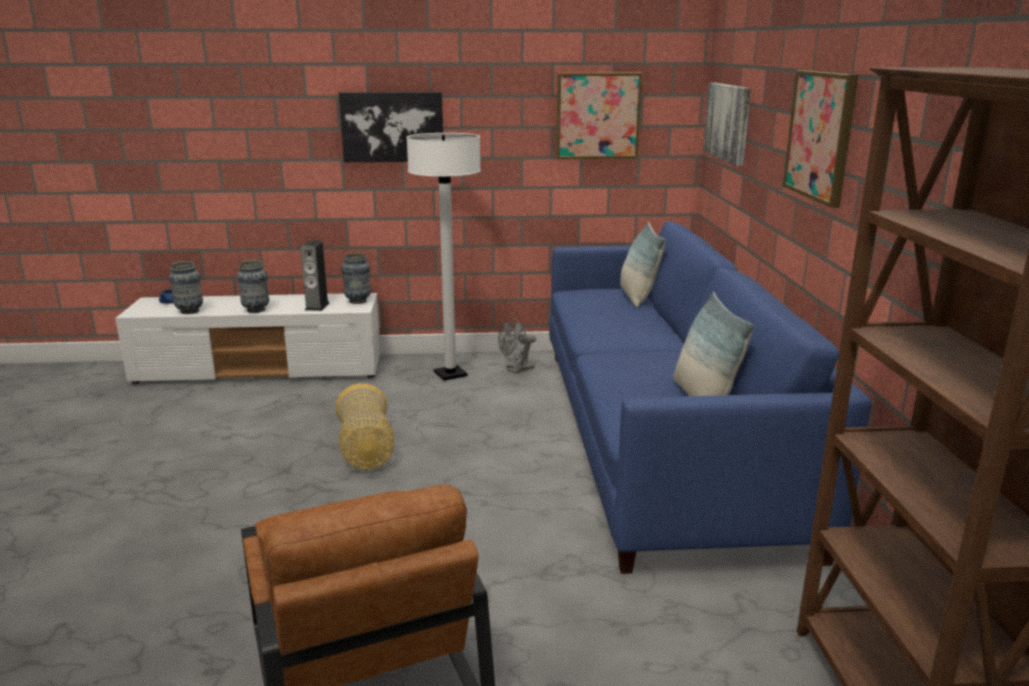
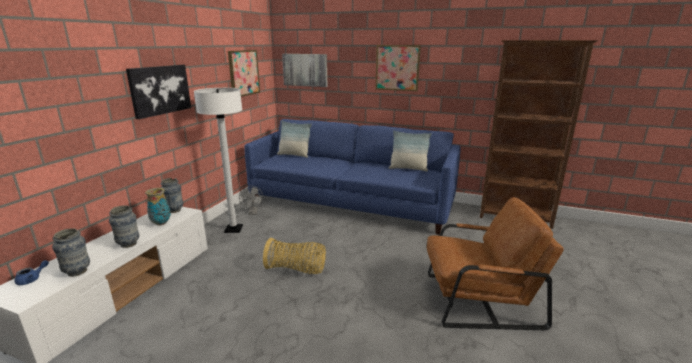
camera: 65 degrees left, 0 degrees up
speaker [300,240,329,311] -> vase [145,188,171,225]

